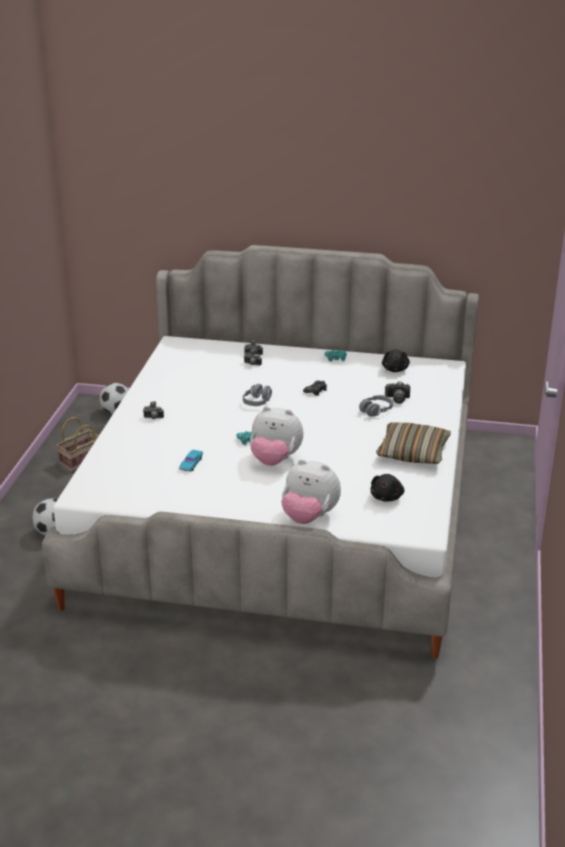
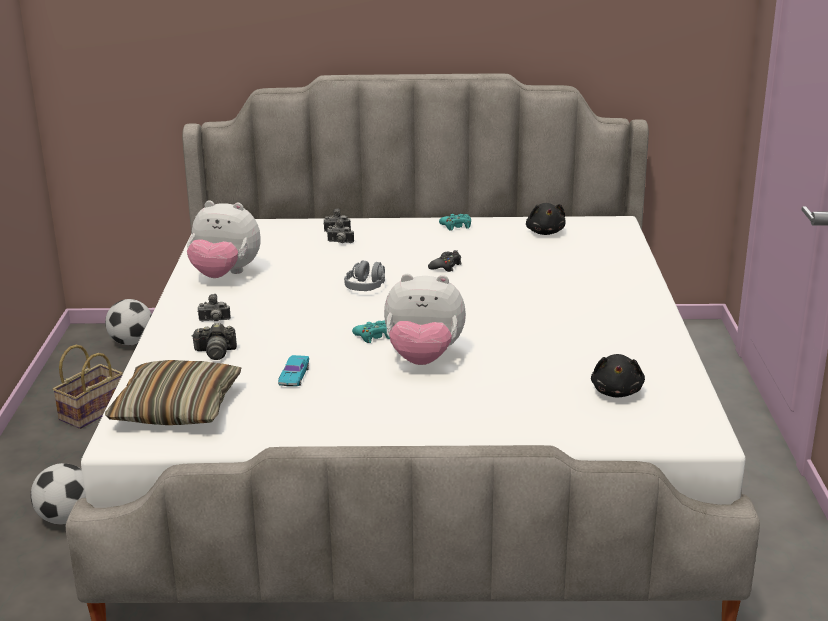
camera: 10 degrees left, 5 degrees down
plush toy [281,459,341,524] -> plush toy moved to [187,200,261,278]
grey headphones [359,395,393,416] -> none
pillow [376,423,451,464] -> pillow moved to [105,360,241,425]
camera [385,381,410,404] -> camera moved to [192,323,237,360]

